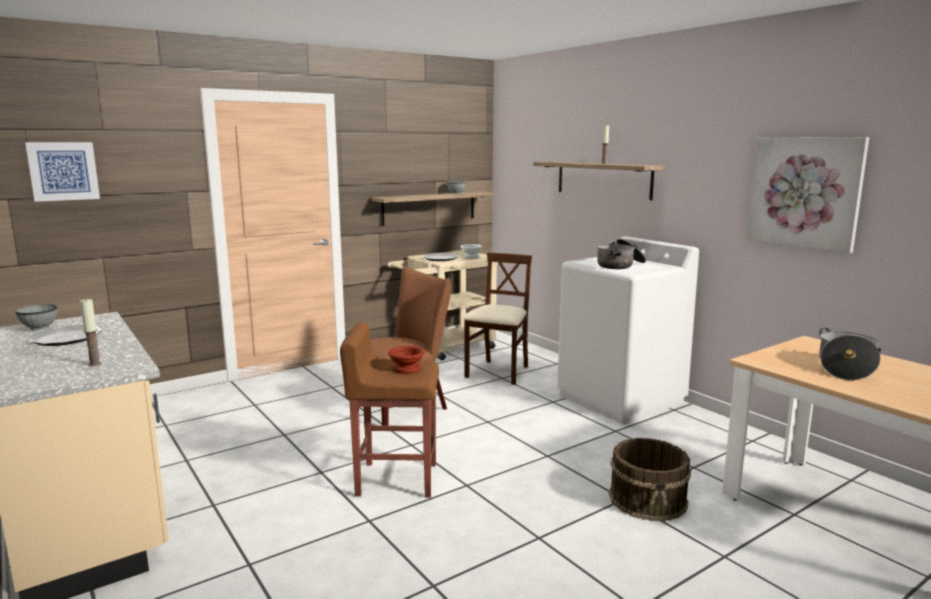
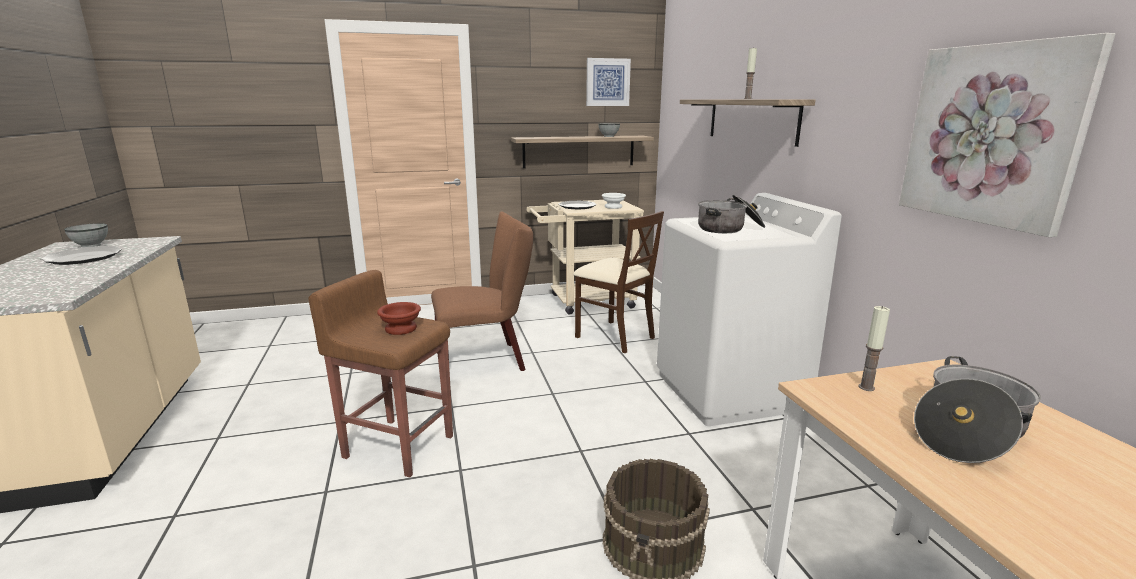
camera: 20 degrees right, 5 degrees up
picture [25,142,100,202] -> picture moved to [586,58,631,106]
candle [80,298,102,366] -> candle moved to [858,306,890,391]
beige chair [463,253,532,385] -> beige chair turned 90 degrees clockwise [573,211,664,353]

